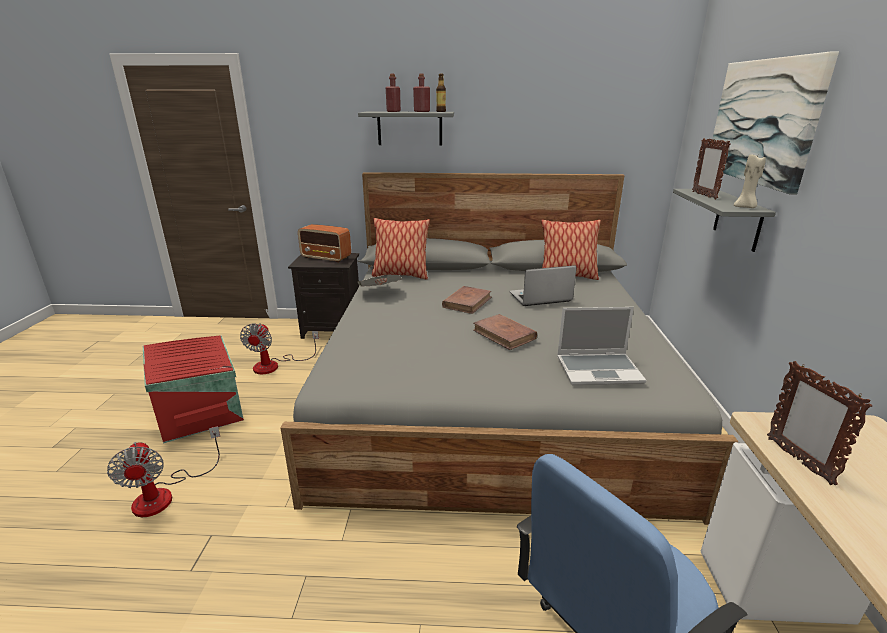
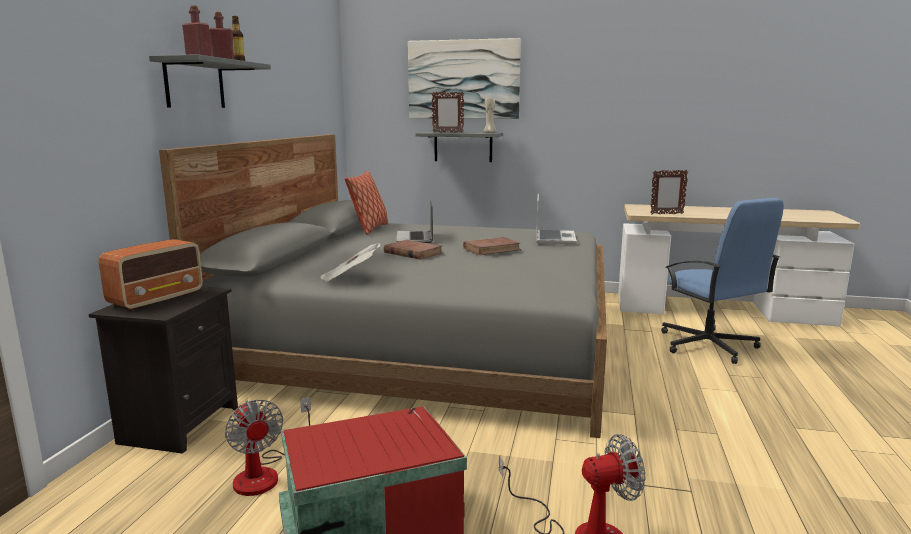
camera: 80 degrees left, 10 degrees down
fan [240,323,319,374] -> fan turned 45 degrees clockwise [225,397,311,496]
pillow [372,218,430,279] -> none

